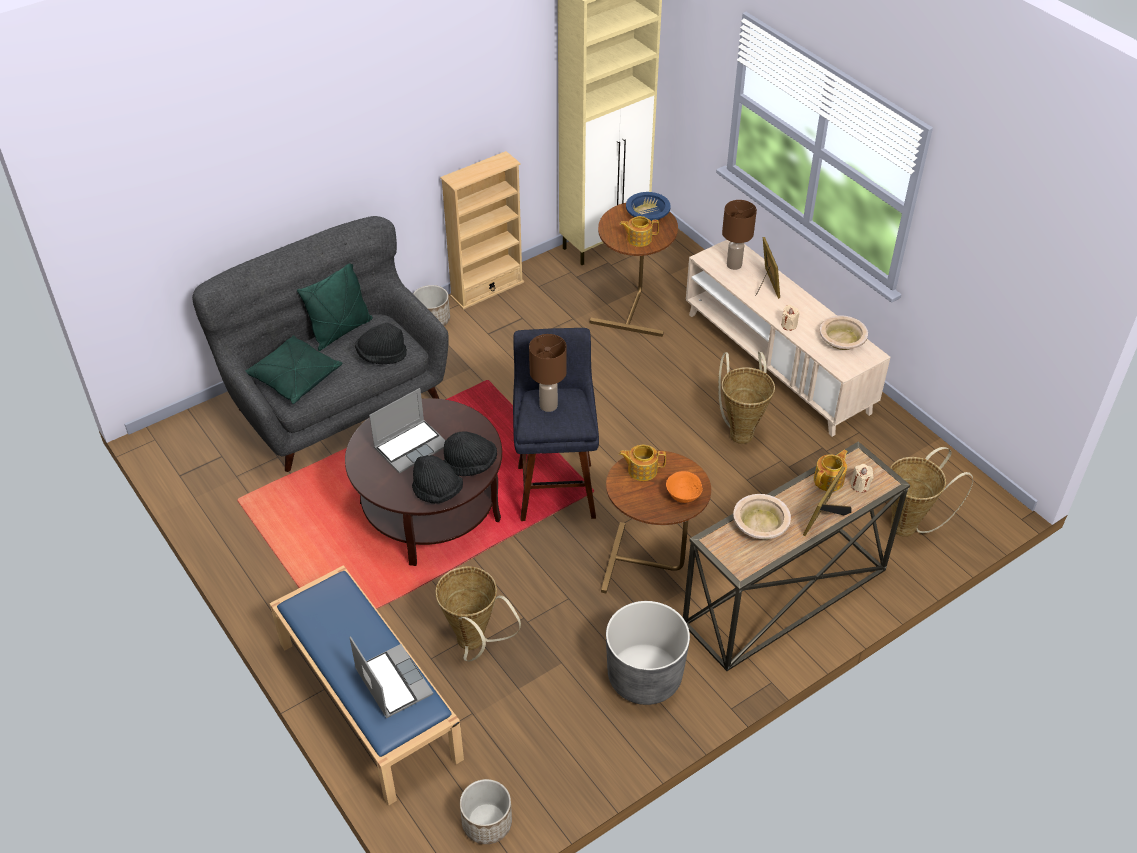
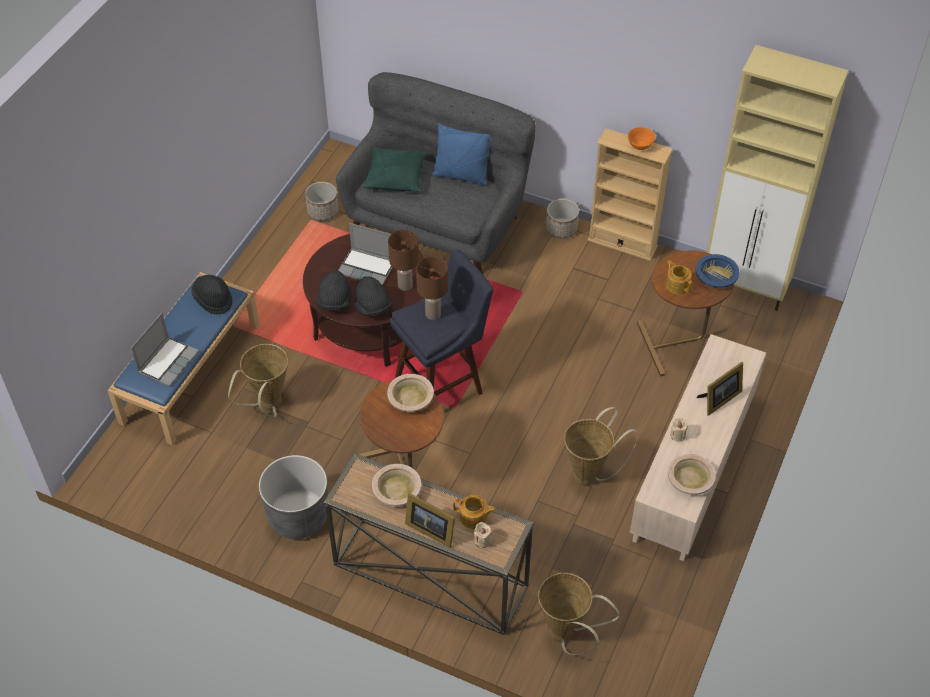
camera: 60 degrees right, 5 degrees up
green pillow [297,263,373,351] -> blue pillow [432,123,491,185]
black hat [355,323,407,364] -> black hat moved to [191,275,232,315]
planter [460,779,512,844] -> planter moved to [305,182,339,221]
teapot [619,445,666,481] -> beige bowl [387,374,434,412]
orange bowl [666,471,703,503] -> orange bowl moved to [628,127,656,150]
brown table lamp [722,200,757,270] -> brown table lamp moved to [388,230,419,291]
picture frame [803,466,851,536] -> picture frame turned 150 degrees counterclockwise [405,493,455,548]

